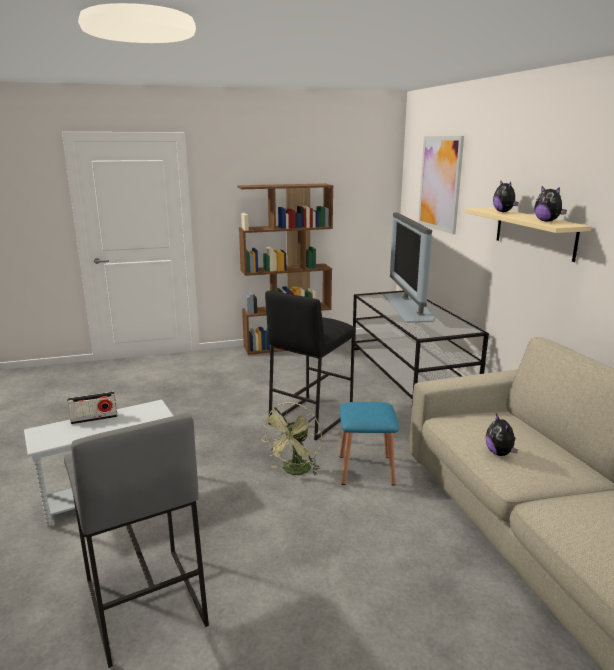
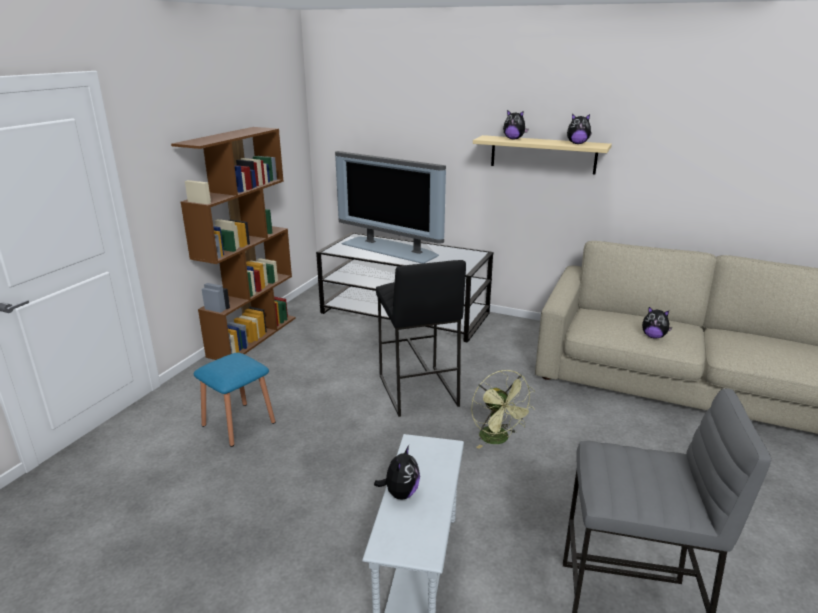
camera: 50 degrees left, 5 degrees up
radio [67,391,118,424] -> plush toy [374,445,420,500]
blue stool [339,402,399,486] -> blue stool moved to [194,353,275,447]
picture [418,136,464,234] -> none

